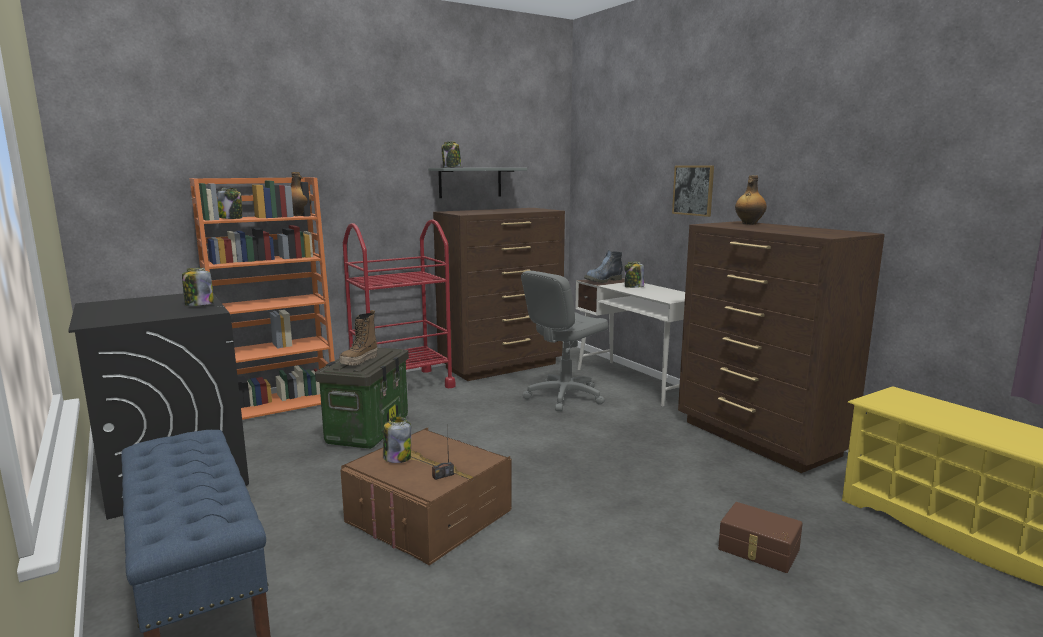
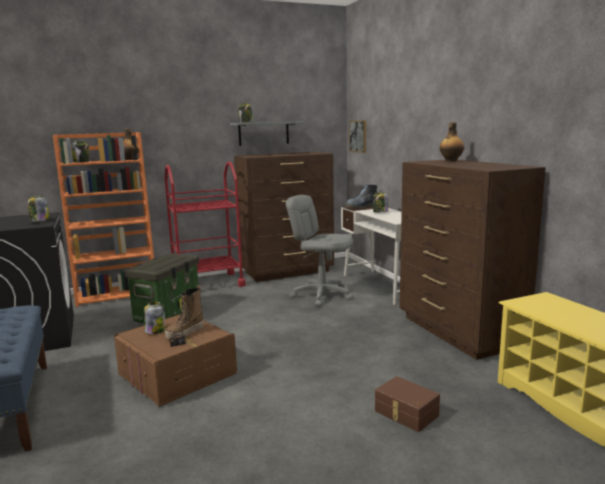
camera: 10 degrees right, 0 degrees up
boot [339,310,378,365] -> boot moved to [165,285,204,339]
grey office chair [521,271,608,411] -> grey office chair turned 60 degrees clockwise [286,195,353,306]
picture [672,166,714,217] -> picture moved to [349,120,366,153]

